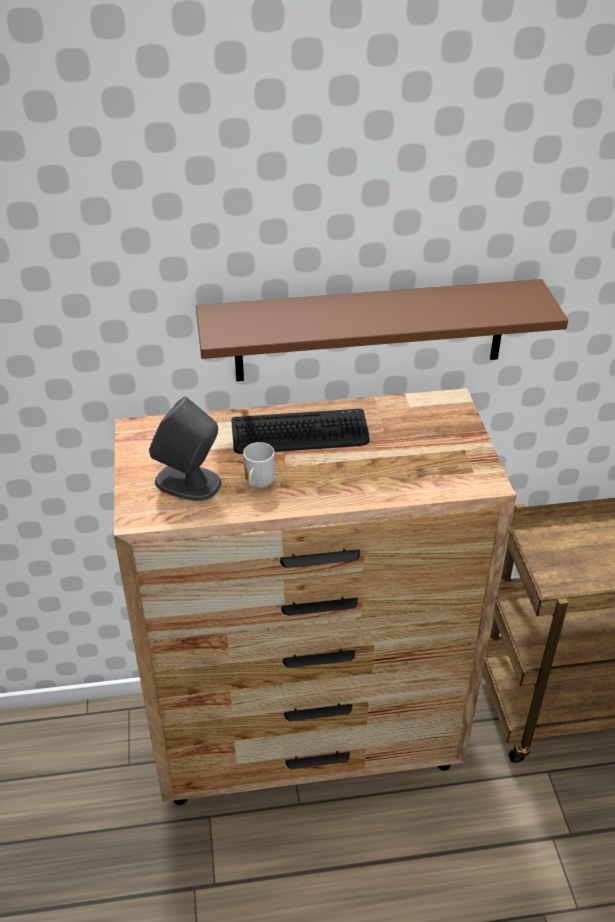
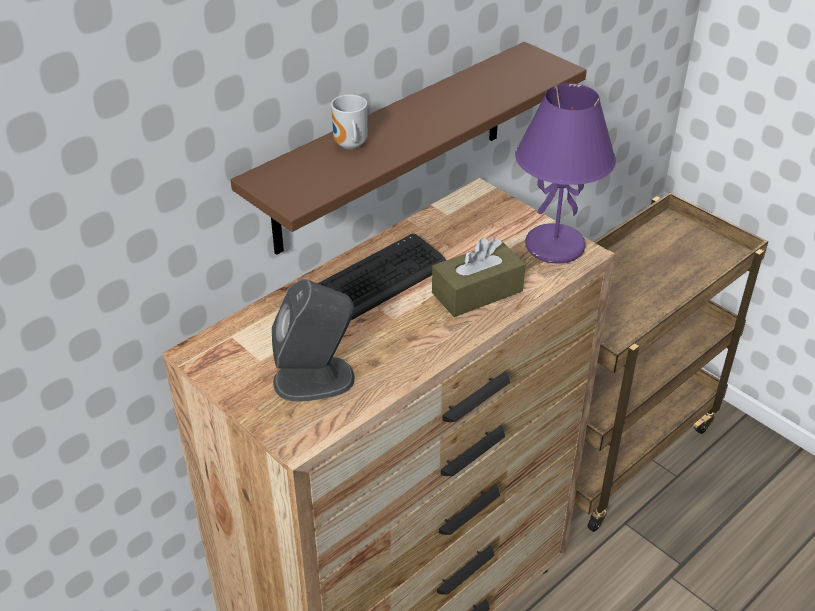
camera: 35 degrees left, 0 degrees up
mug [243,442,275,488] -> mug moved to [331,95,367,149]
none -> brown tissue box [432,237,525,317]
none -> purple table lamp [515,83,616,264]

